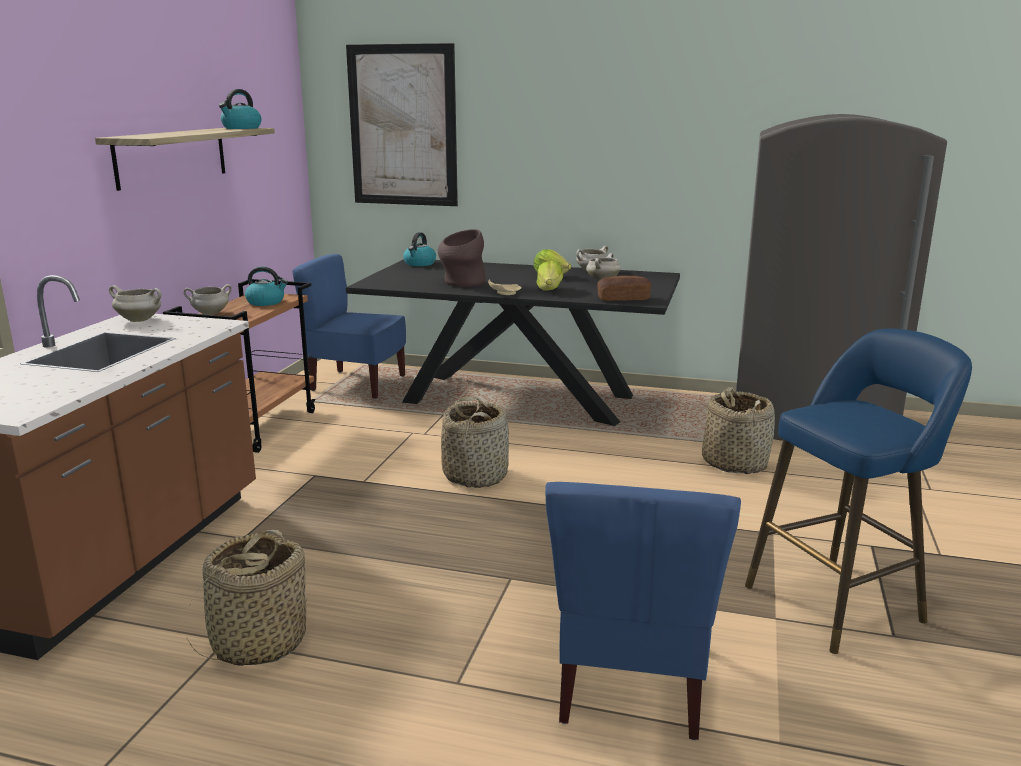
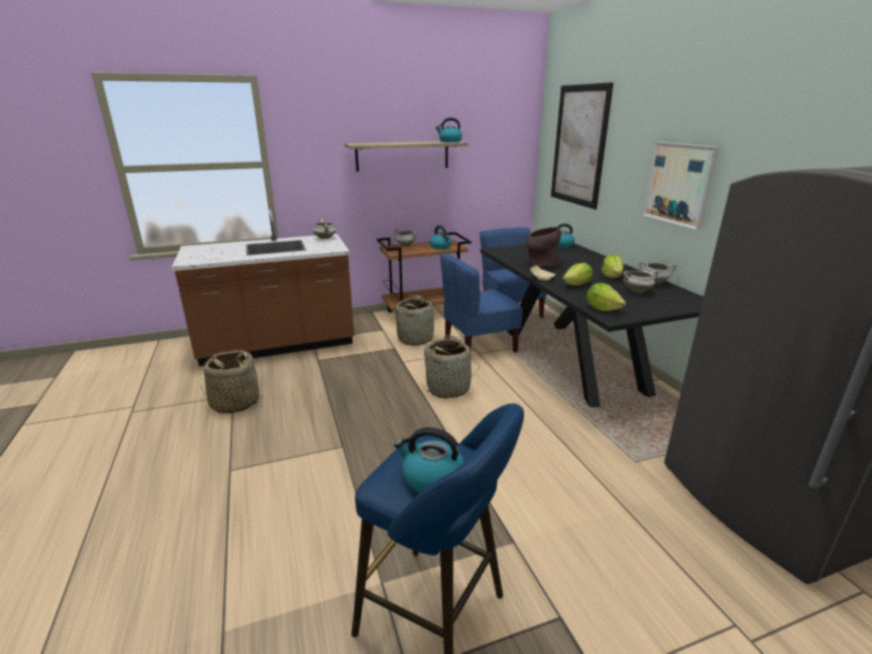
camera: 55 degrees right, 5 degrees up
blue chair [545,482,741,740] -> blue chair moved to [440,253,522,352]
bread [597,276,651,301] -> lettuce [586,283,626,311]
basket [702,387,775,474] -> basket moved to [395,295,435,346]
none -> kettle [394,427,464,493]
none -> picture [643,142,720,230]

